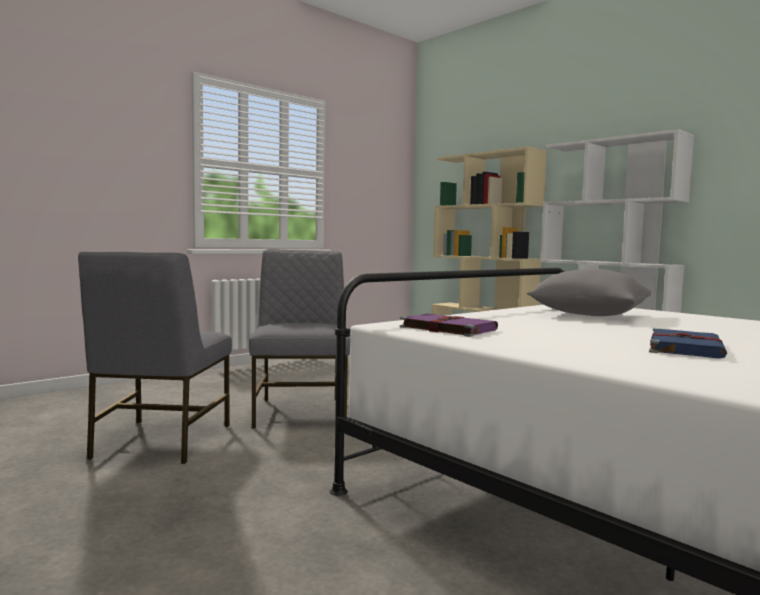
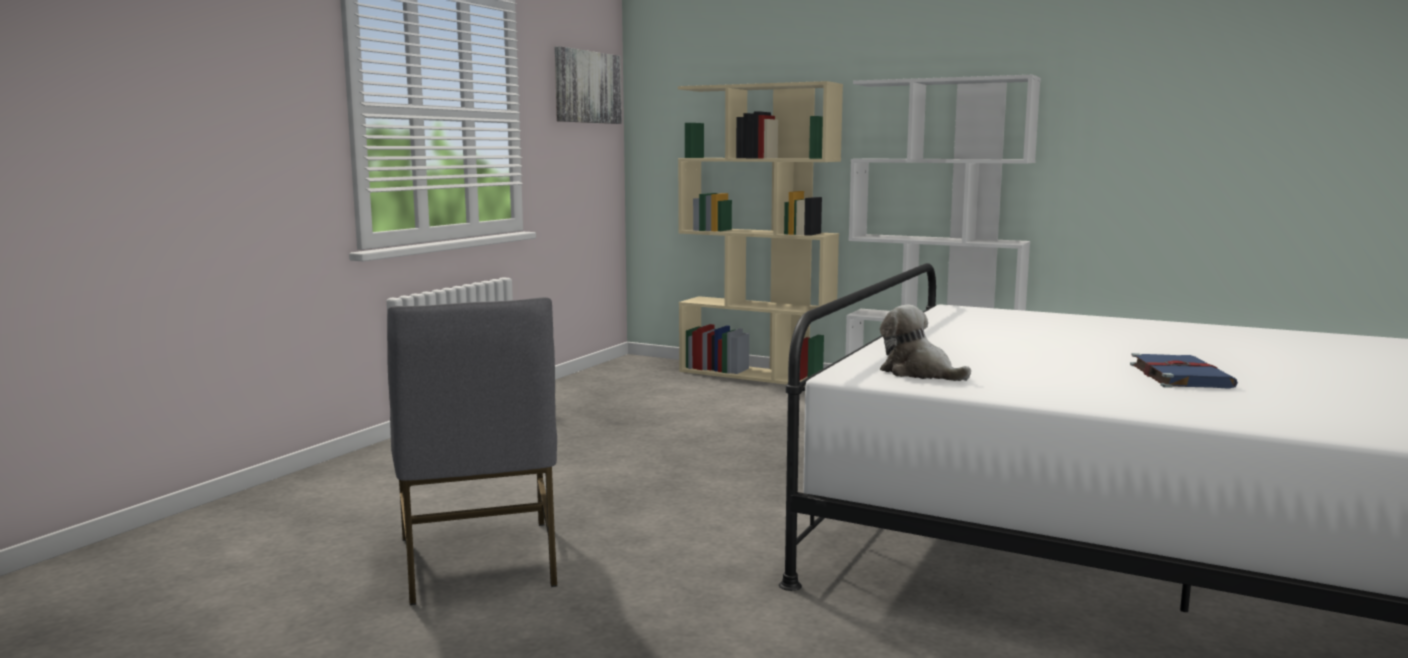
camera: 20 degrees left, 5 degrees up
grey chair [249,249,350,428] -> none
purple book [400,314,498,337] -> plush toy [880,305,971,381]
grey pillow [527,269,651,316] -> none
none -> picture [555,46,622,124]

